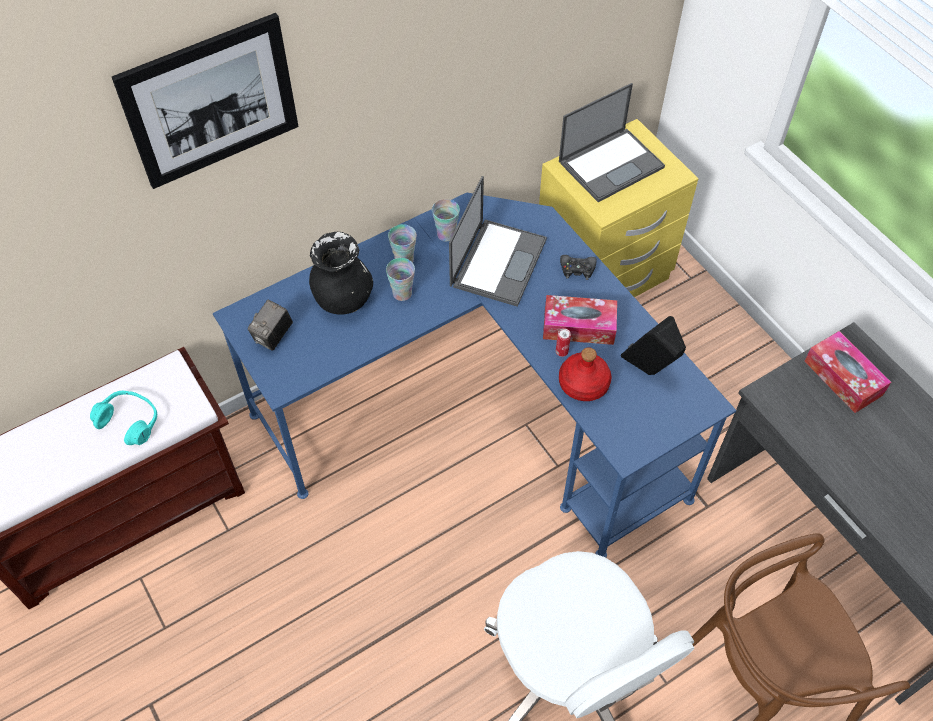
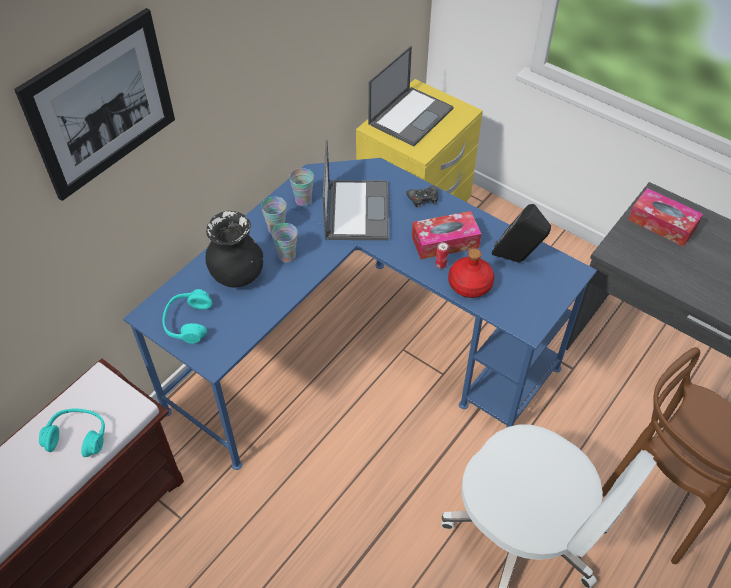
camera: 20 degrees left, 5 degrees down
camera [248,300,293,351] -> turquoise headphones [162,289,213,344]

